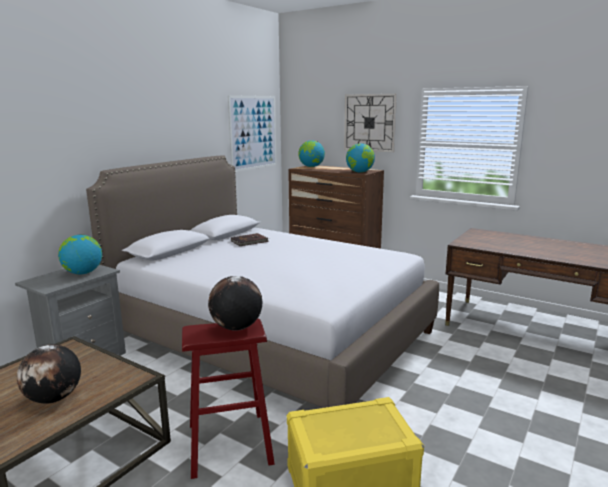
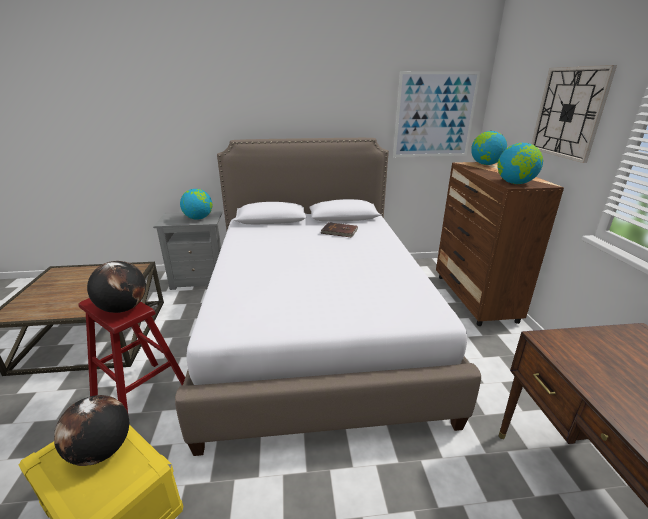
camera: 50 degrees right, 10 degrees up
globe [17,344,81,404] -> globe moved to [54,395,129,466]

